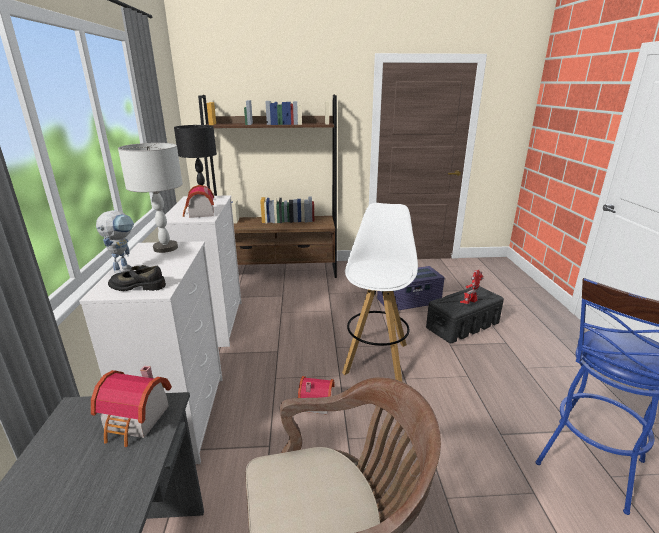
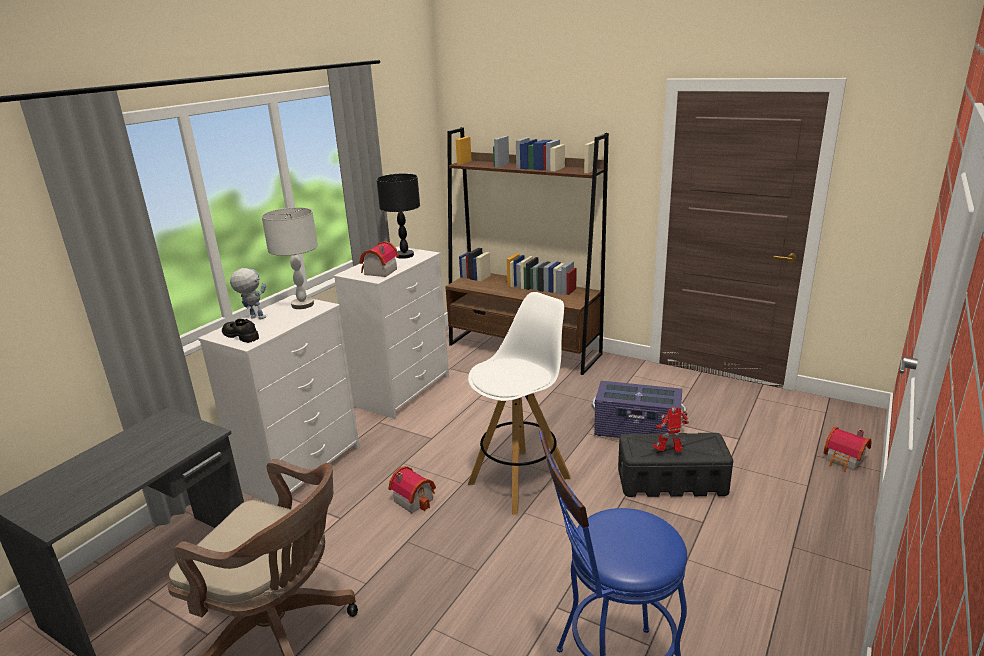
camera: 35 degrees right, 0 degrees up
toy house [91,366,172,447] -> toy house moved to [824,426,872,472]
toy robot [96,210,134,274] -> toy robot turned 120 degrees counterclockwise [230,268,266,319]

